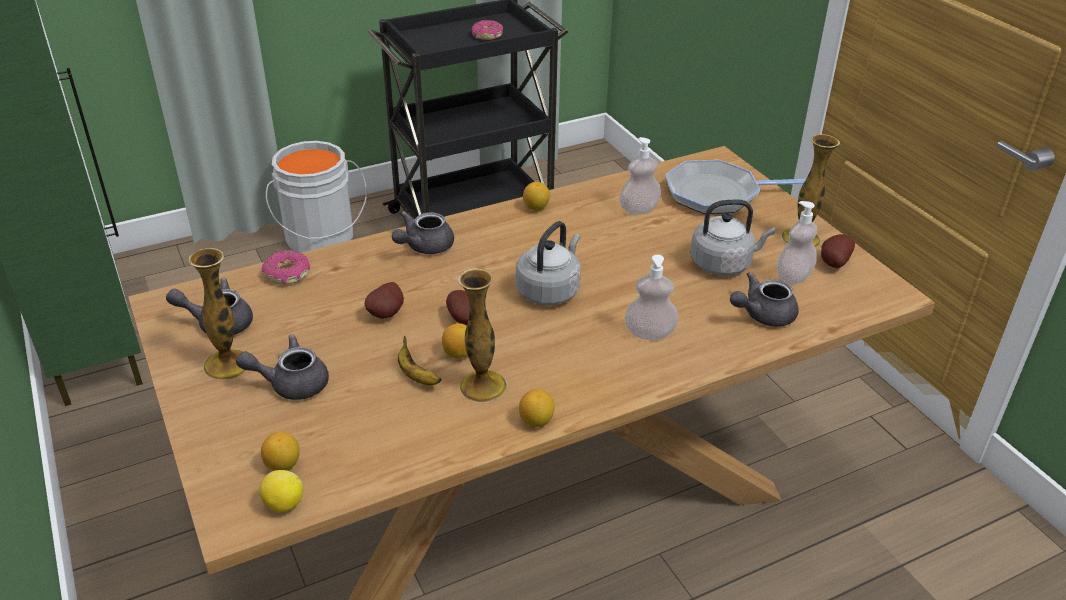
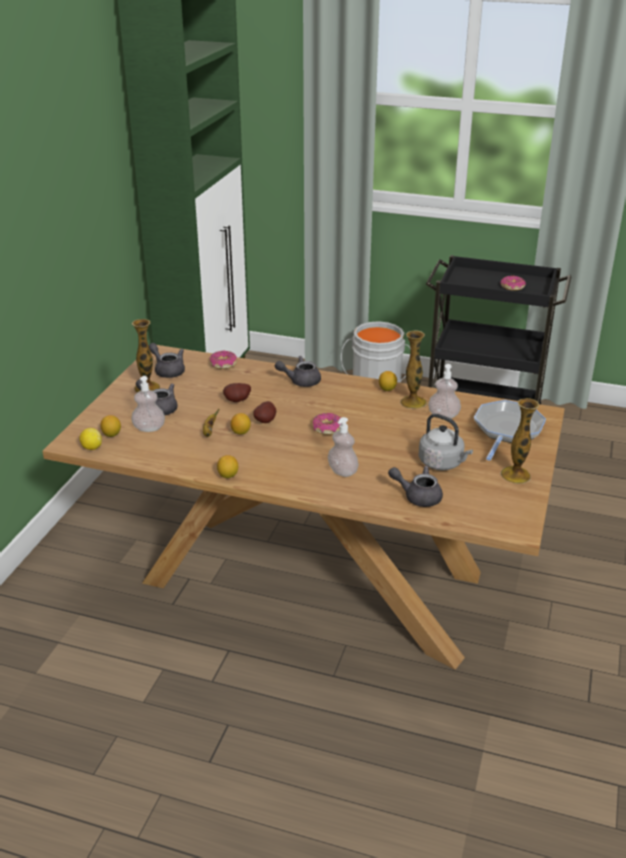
camera: 45 degrees right, 5 degrees down
vase [458,268,507,402] -> vase moved to [400,331,427,409]
grey kettle [516,221,581,305] -> donut [312,413,341,435]
frying pan [666,160,806,214] -> frying pan turned 75 degrees clockwise [474,400,546,460]
soap dispenser [777,201,817,284] -> soap dispenser moved to [131,376,165,432]
potato [821,234,855,268] -> none

